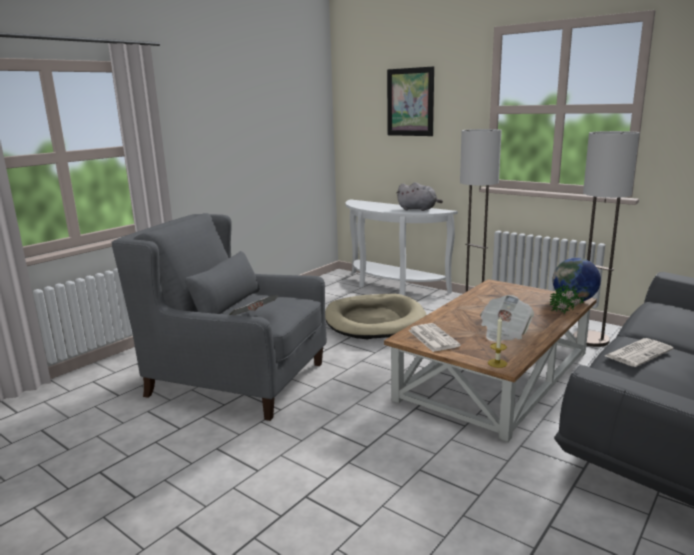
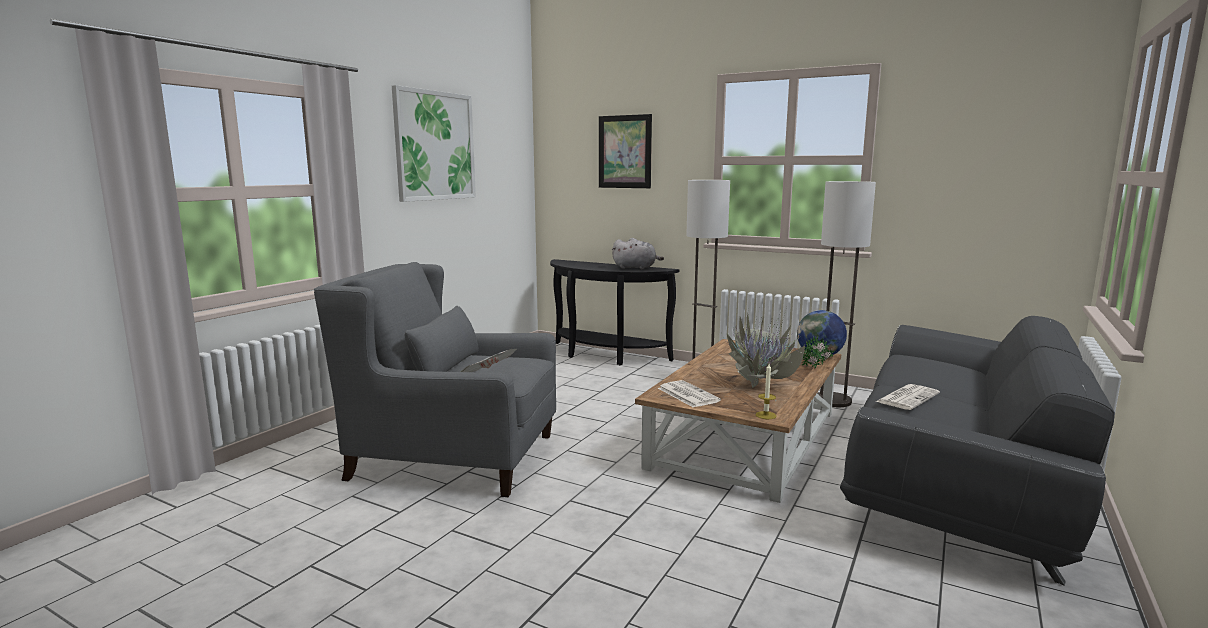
camera: 10 degrees left, 5 degrees down
beige dog bed [325,294,427,339] -> none
white console table [346,199,458,296] -> black console table [550,259,679,365]
newspaper [480,295,534,341] -> potted plant [724,312,806,401]
none -> picture [392,85,476,202]

